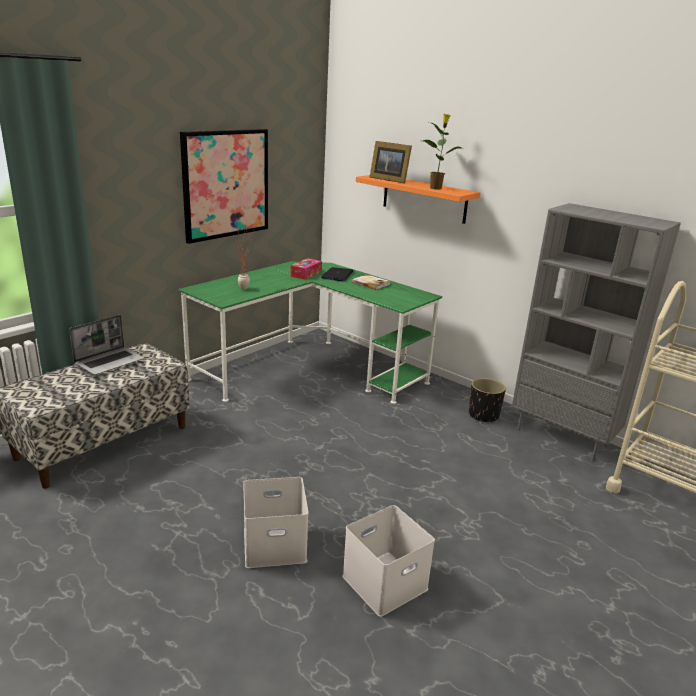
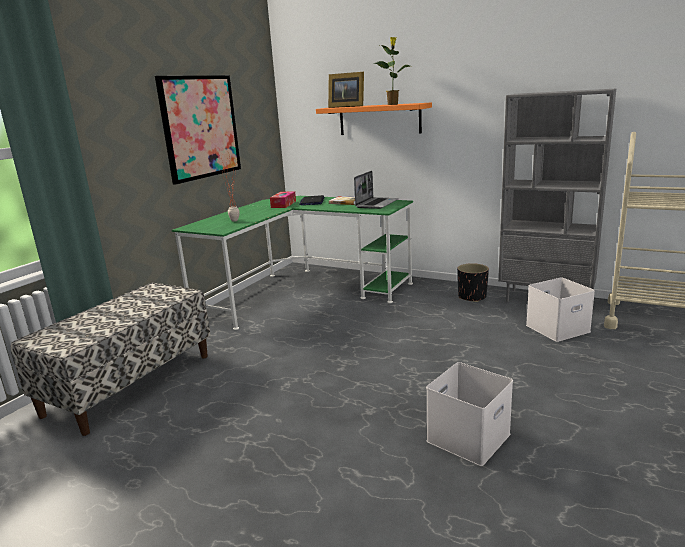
camera: 10 degrees left, 5 degrees down
laptop [69,315,144,375] -> laptop moved to [354,171,399,209]
white storage box [243,477,309,568] -> white storage box moved to [526,277,595,342]

